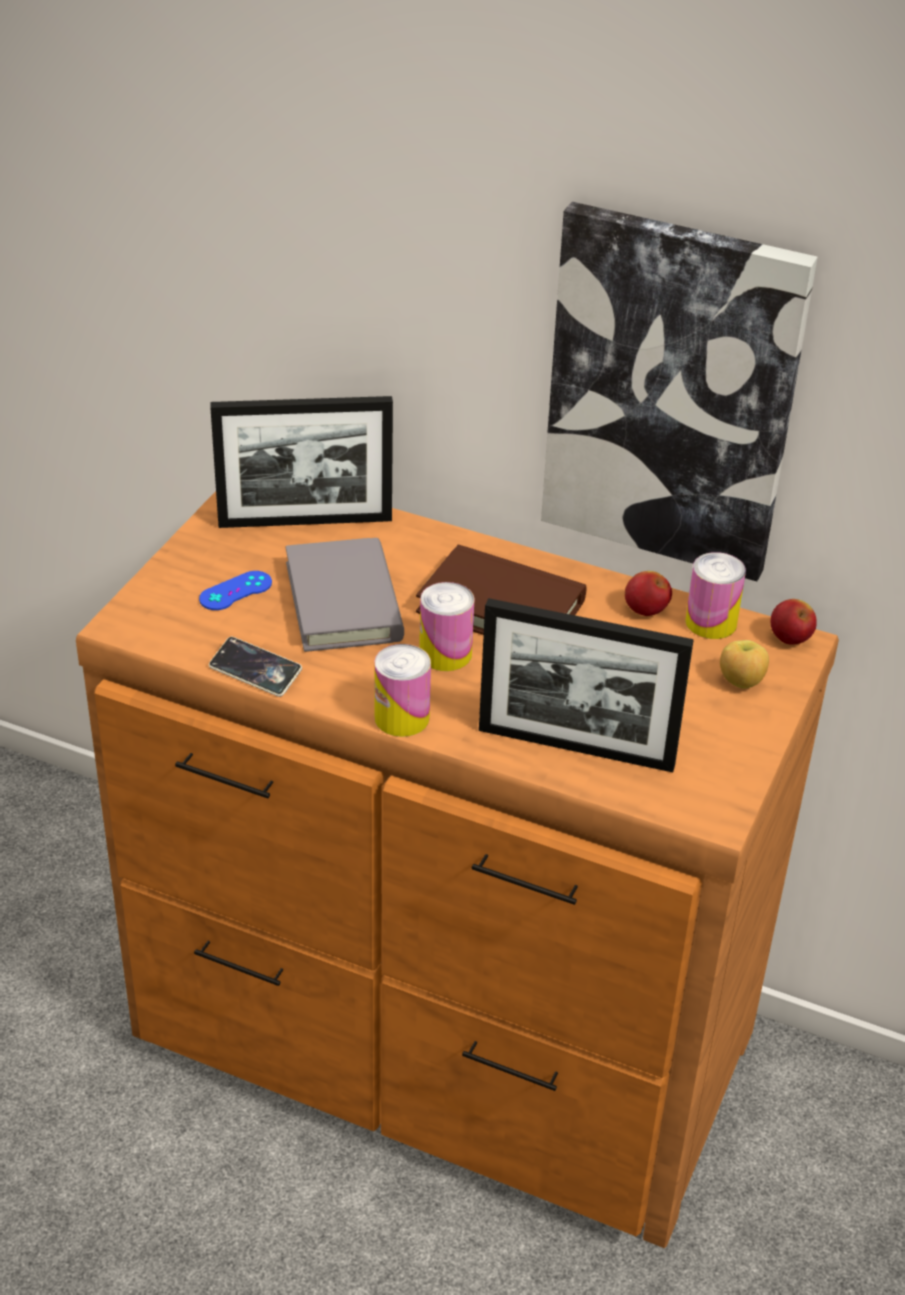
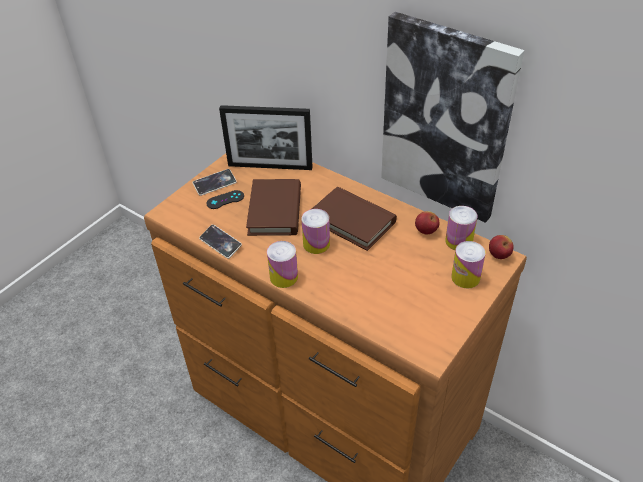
camera: 15 degrees right, 5 degrees up
blue game controller [199,571,272,610] -> black game controller [206,190,244,209]
grey book [286,538,404,652] -> brown book [246,179,301,236]
picture frame [479,598,694,772] -> none
apple [720,640,769,689] -> can [451,241,486,289]
none -> phone [193,169,237,196]

